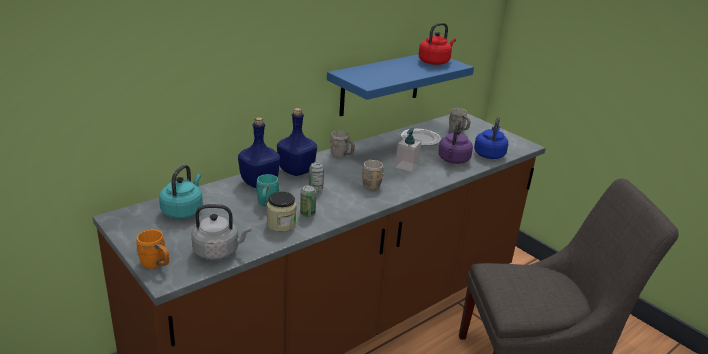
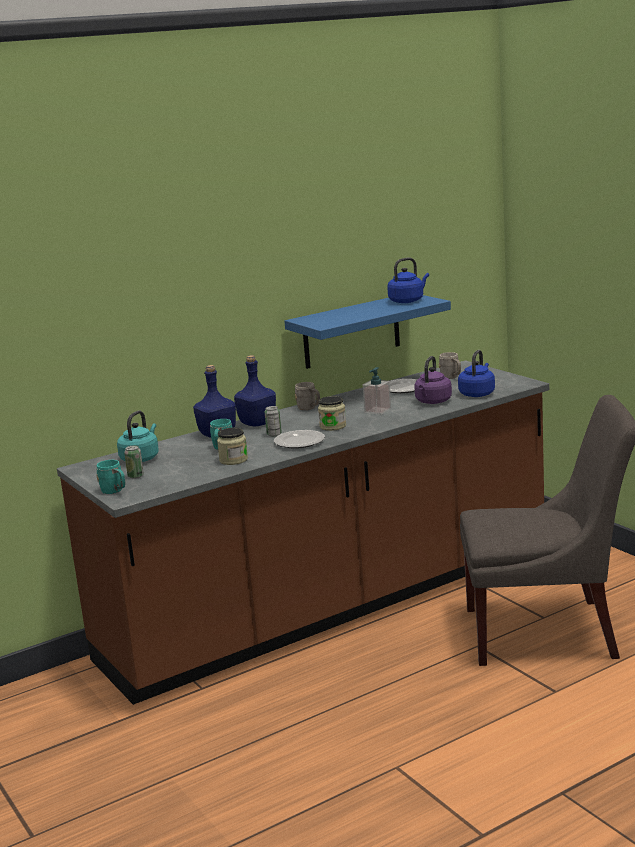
camera: 10 degrees right, 10 degrees down
orange mug [136,230,169,269] -> turquoise mug [96,460,125,494]
grey kettle [191,204,251,260] -> none
can [300,185,316,217] -> can moved to [124,445,144,479]
grey mug [362,159,384,190] -> jar [318,396,346,431]
red kettle [419,23,456,65] -> blue kettle [387,257,429,303]
none -> plate [274,430,325,449]

